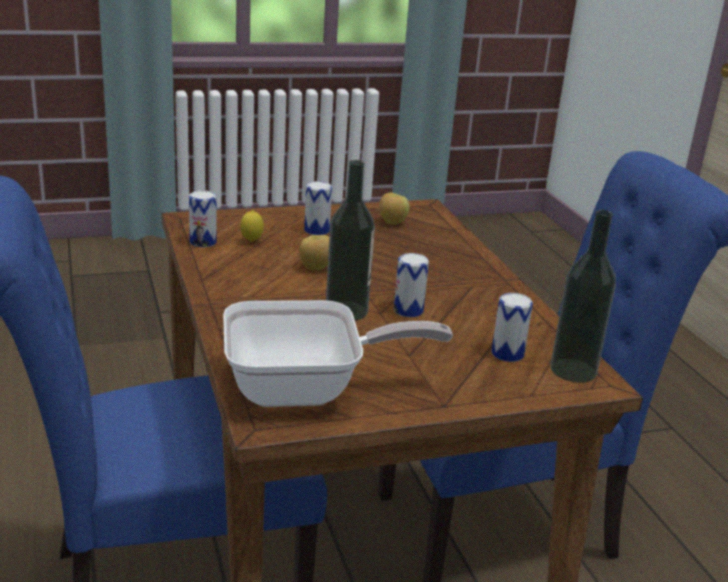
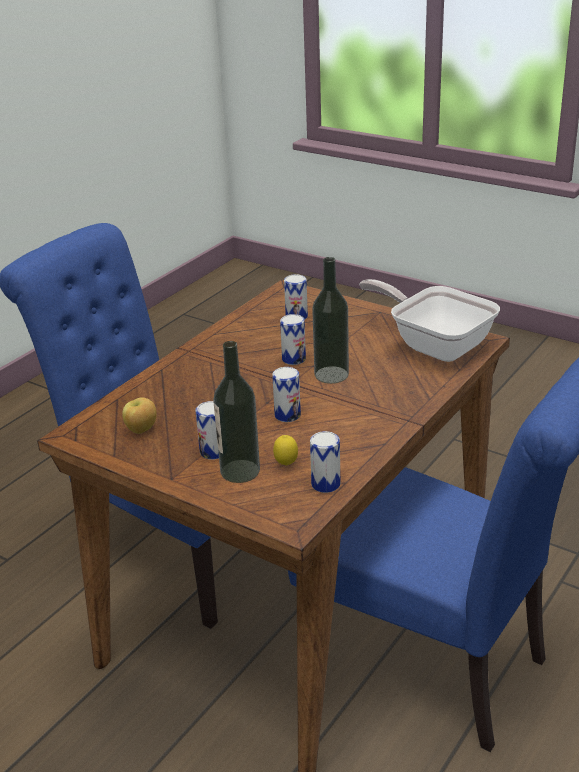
camera: 125 degrees left, 5 degrees up
apple [299,235,329,270] -> can [272,367,301,422]
bottle [550,209,616,383] -> bottle moved to [213,341,260,483]

